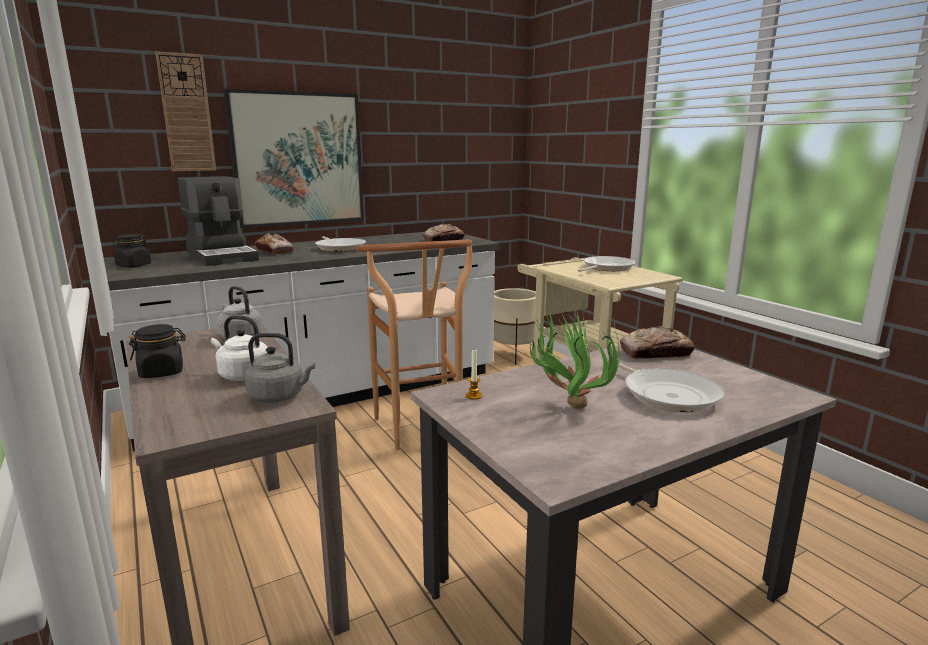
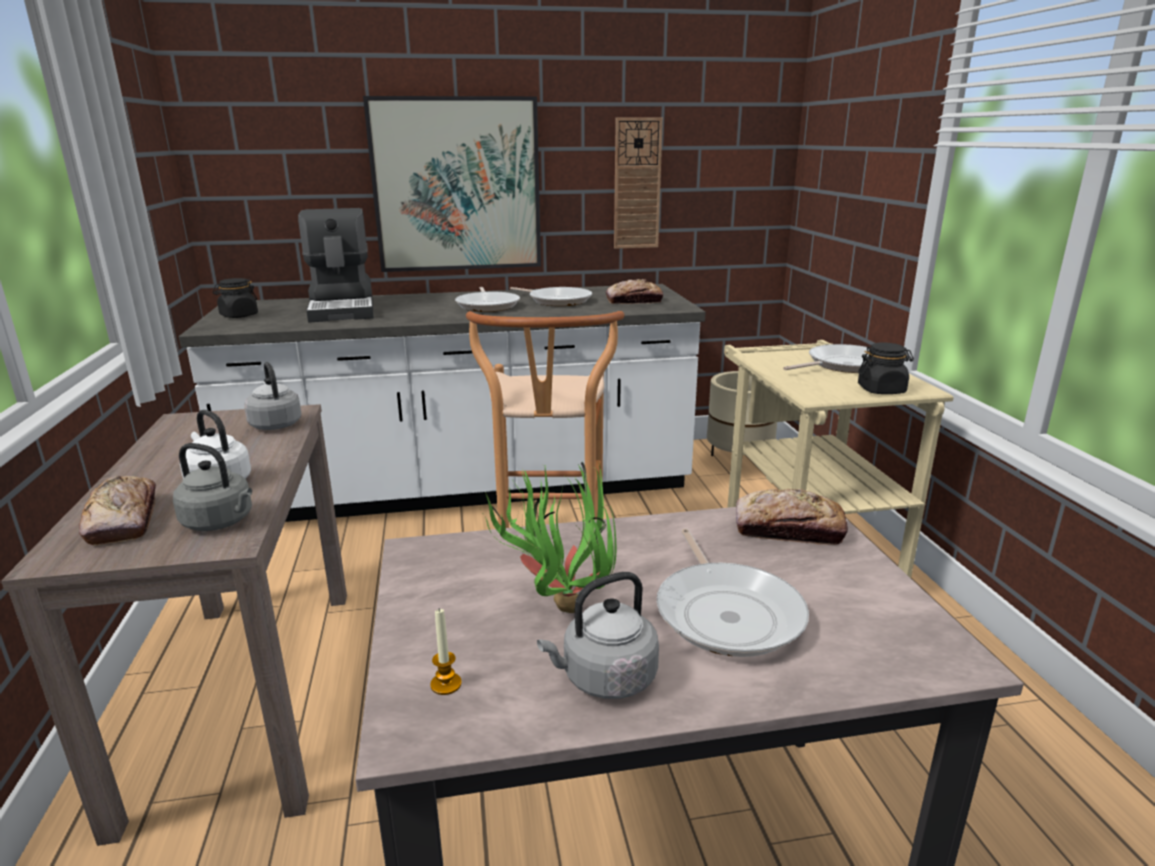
camera: 20 degrees right, 5 degrees up
black jar [129,324,186,378] -> black jar moved to [858,343,914,394]
wall clock [155,51,216,171] -> wall clock moved to [614,117,663,249]
bread [255,233,294,254] -> bread moved to [79,476,156,546]
candle [466,350,483,400] -> candle moved to [430,609,462,695]
none -> frying pan [510,287,592,306]
none -> grey kettle [537,572,659,699]

